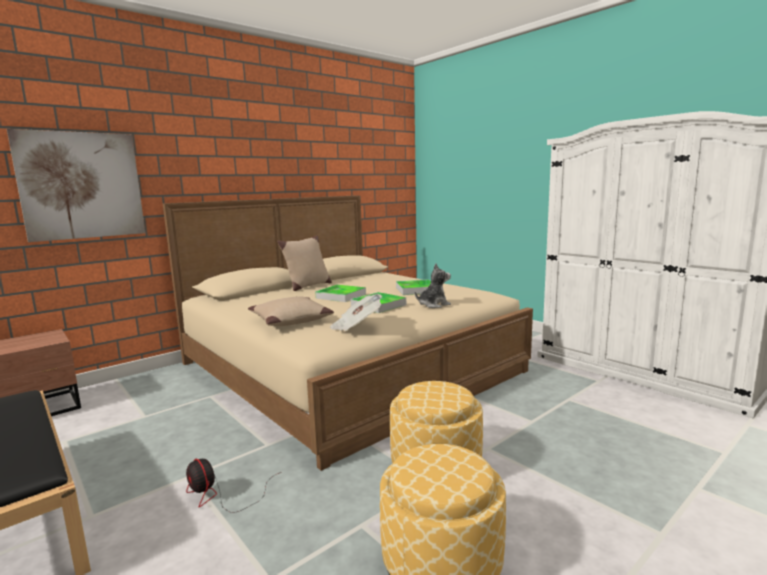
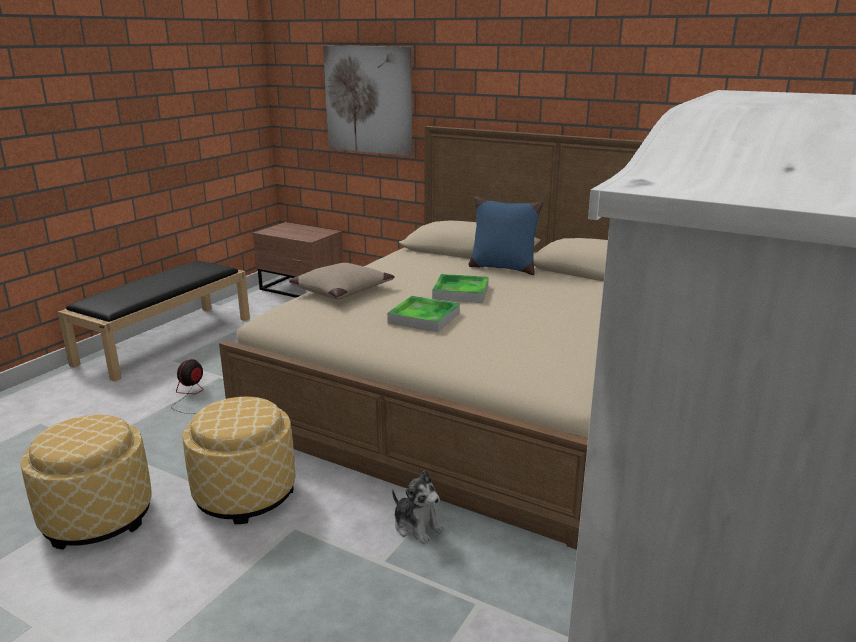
camera: 70 degrees right, 10 degrees up
beige pillow [277,235,332,291] -> blue pillow [469,197,543,275]
newspaper [330,294,382,331] -> none
tray [396,279,431,295] -> none
plush toy [415,263,451,308] -> plush toy moved to [392,470,445,544]

